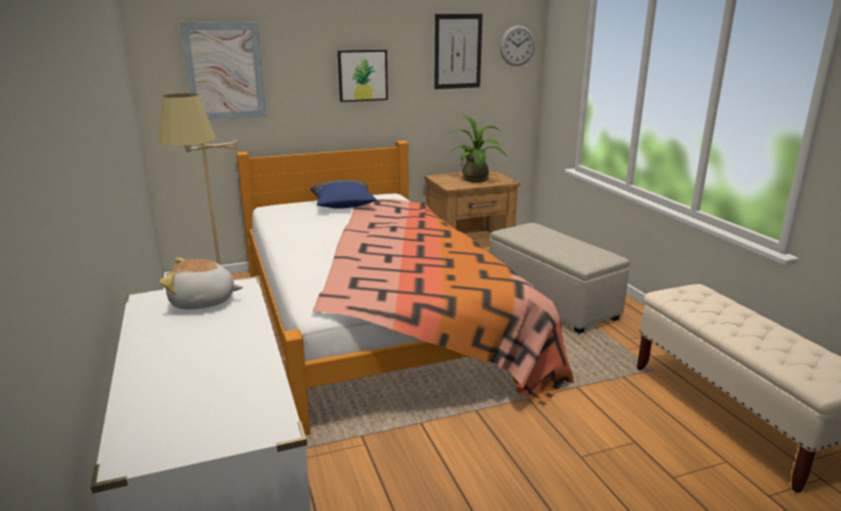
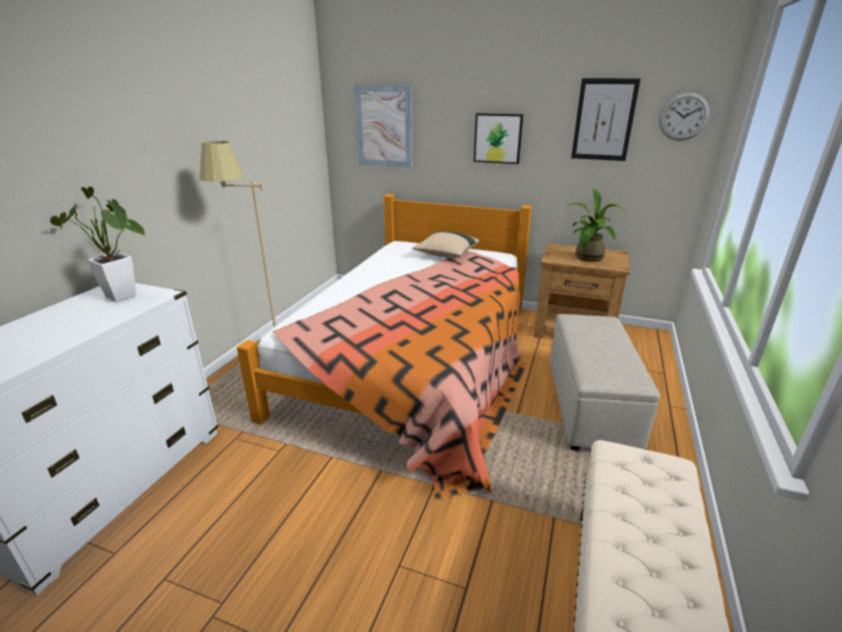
camera: 40 degrees right, 5 degrees up
plush toy [159,258,243,309] -> potted plant [50,187,146,302]
blue pillow [310,180,377,209] -> beige pillow [412,231,479,258]

